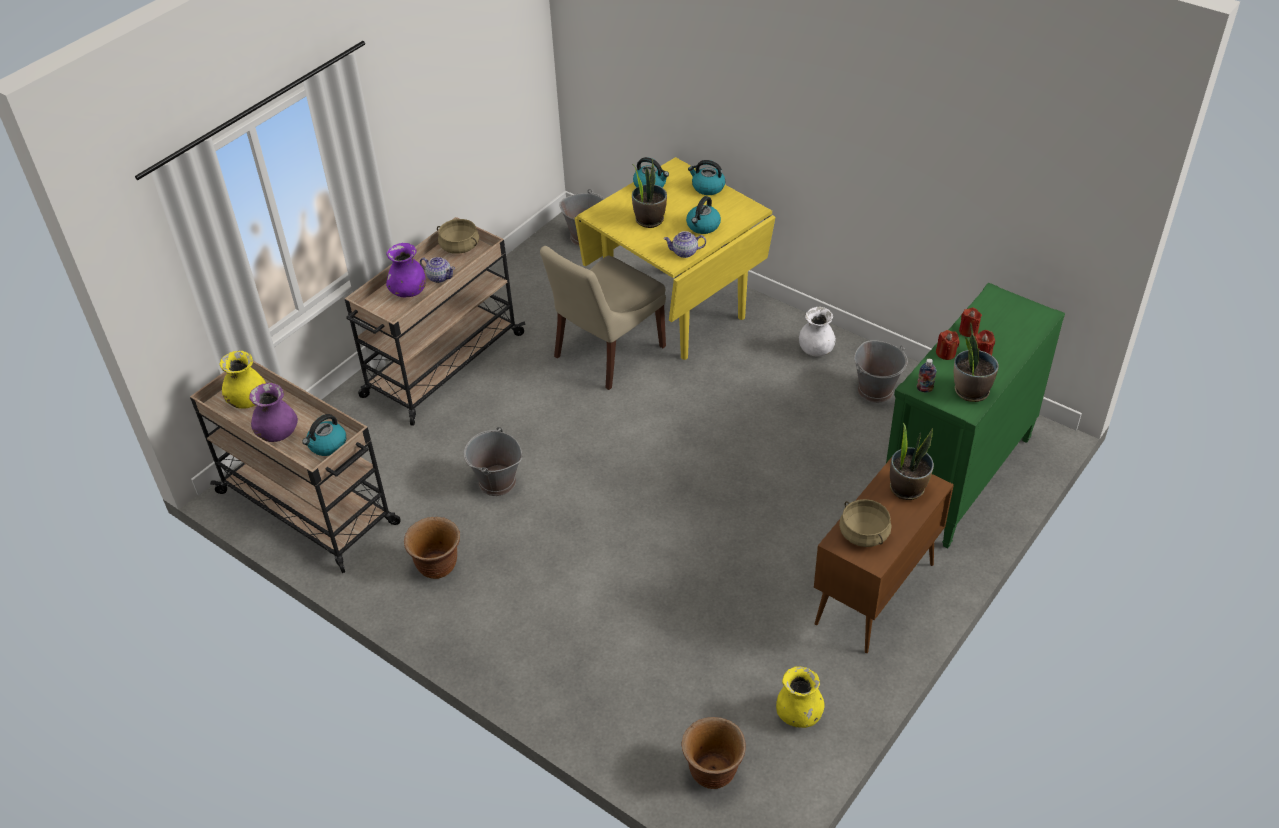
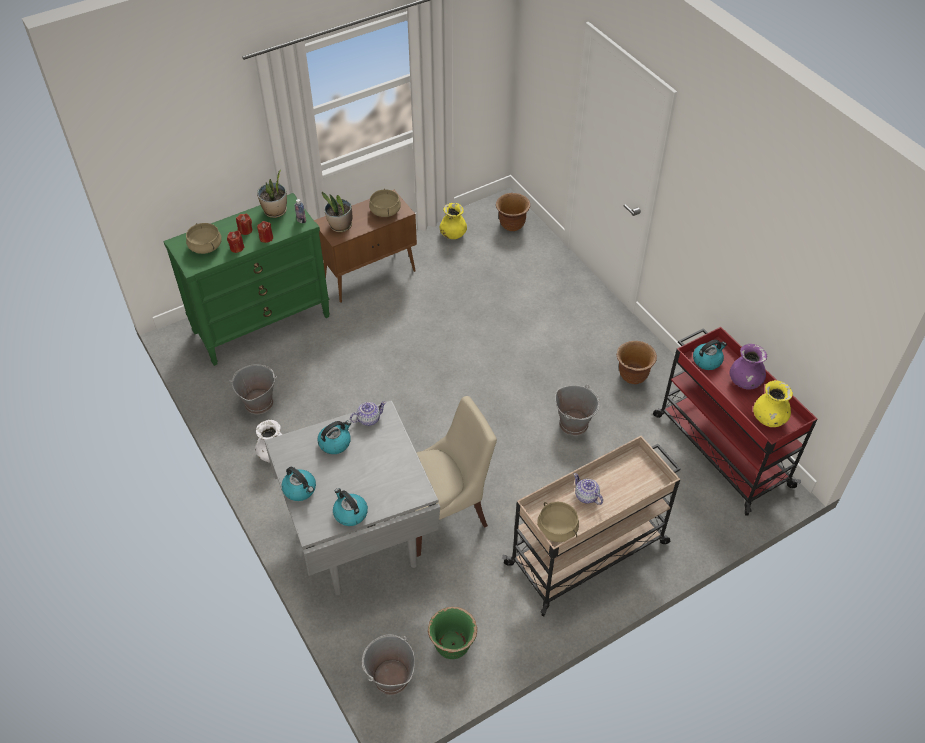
camera: 160 degrees left, 5 degrees up
beige cart [190,361,401,573] -> red cart [653,327,817,516]
purple vase [386,243,426,297] -> none
yellow dining table [574,157,775,360] -> grey dining table [264,401,440,595]
potted plant [632,159,667,228] -> none
teapot [663,231,706,258] -> teapot turned 45 degrees counterclockwise [350,401,386,426]
none -> beige cooking pot [186,223,222,254]
none -> green planter [428,607,477,659]

